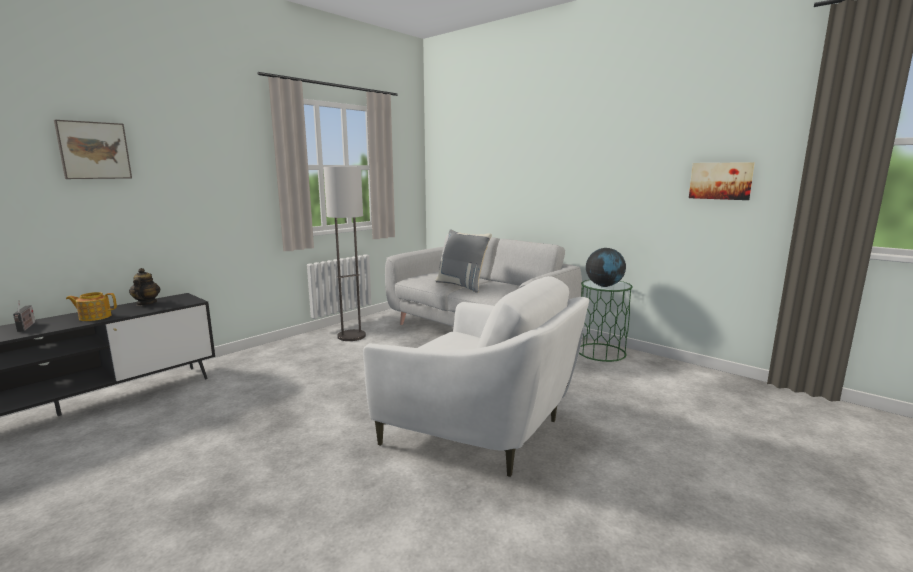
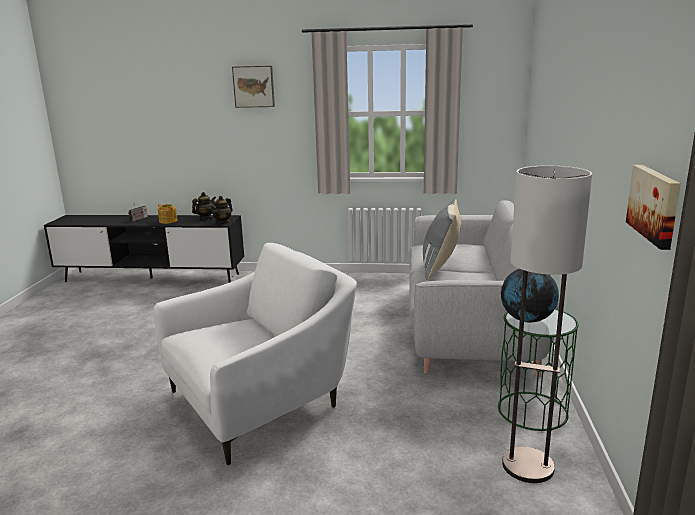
camera: 55 degrees right, 5 degrees up
picture [54,120,132,179] -> picture moved to [232,66,275,108]
floor lamp [323,167,366,341] -> floor lamp moved to [502,166,592,483]
white armchair [363,276,589,477] -> white armchair turned 120 degrees counterclockwise [153,243,357,465]
none -> teapot [211,196,233,224]

